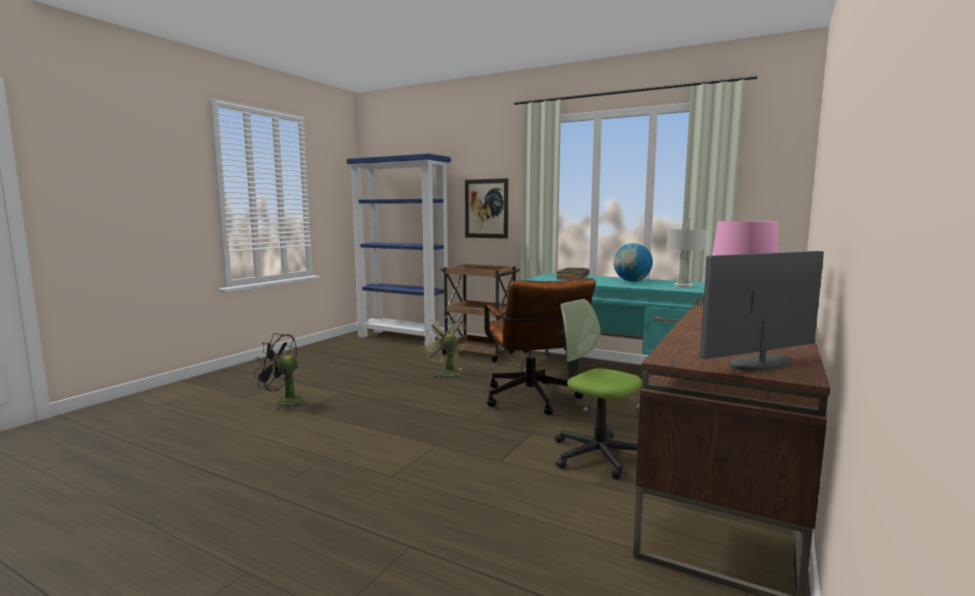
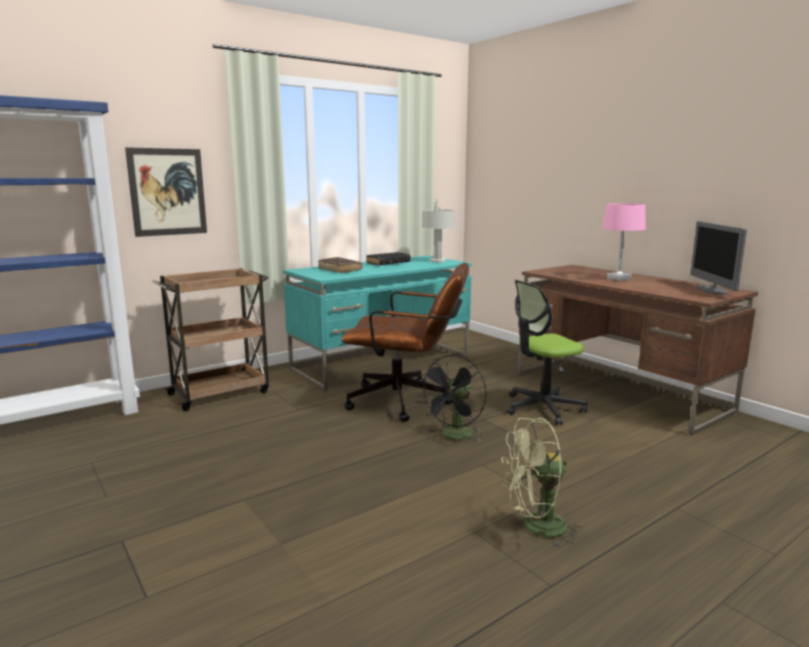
camera: 65 degrees left, 5 degrees up
black fan [253,333,306,410] -> black fan moved to [418,355,486,441]
green fan [421,314,467,379] -> green fan moved to [502,418,583,549]
globe [613,243,653,281] -> black book [366,252,410,266]

